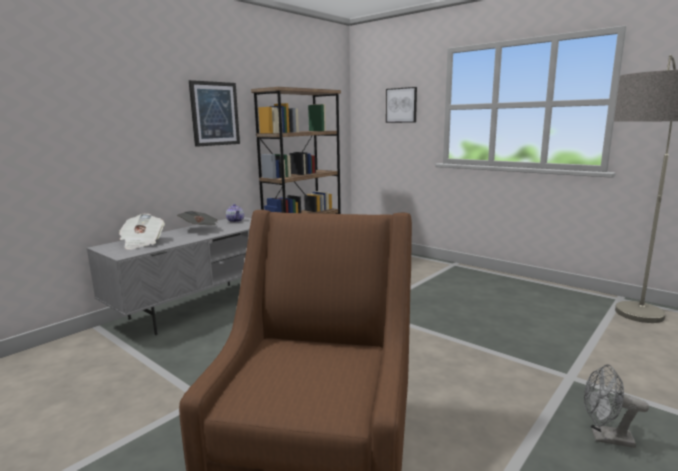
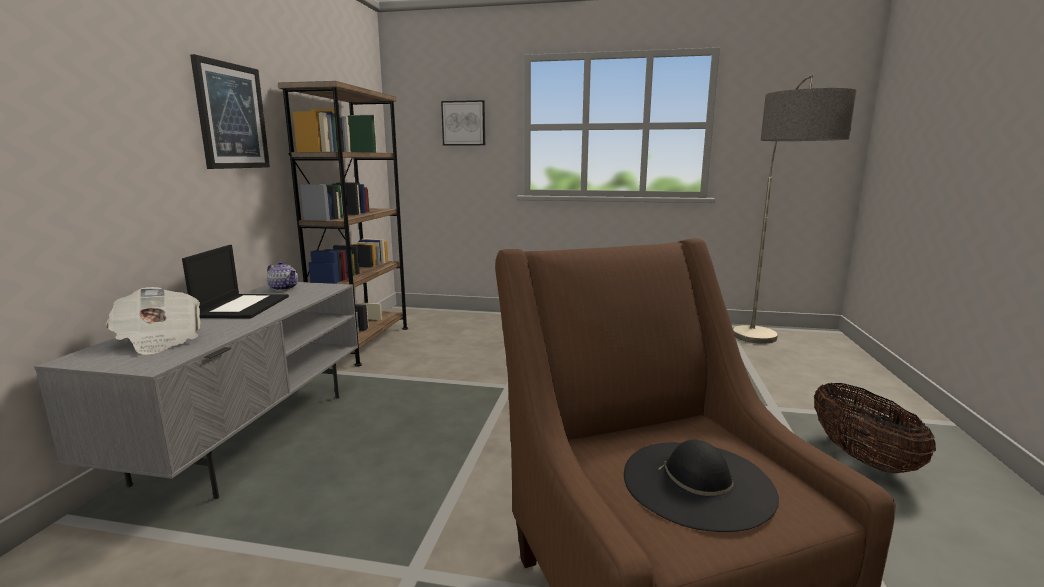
camera: 30 degrees left, 0 degrees up
newspaper [177,211,218,225] -> laptop [182,245,289,319]
grey fan [584,364,649,448] -> basket [814,383,936,473]
none -> black hat [624,440,779,532]

